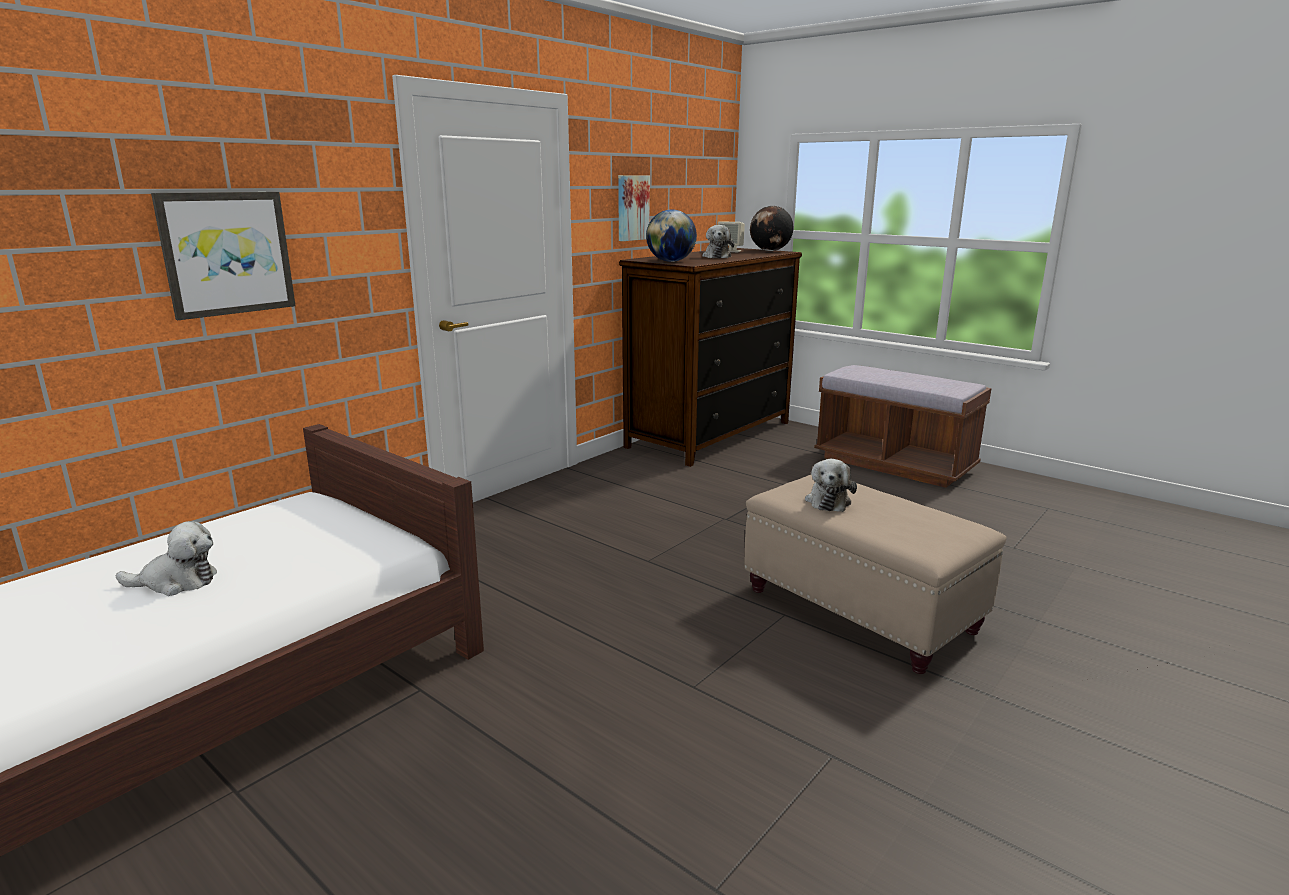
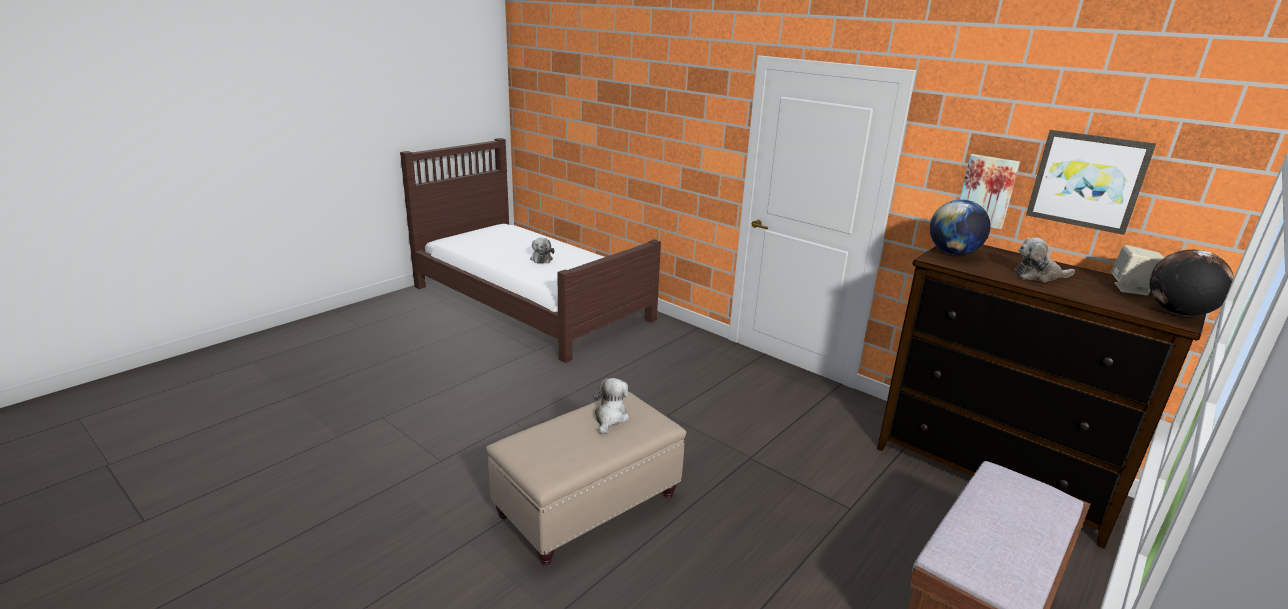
camera: 90 degrees right, 5 degrees up
picture [151,192,296,320] -> picture moved to [1026,130,1156,235]
plush toy [805,459,857,512] -> plush toy turned 90 degrees clockwise [593,378,629,434]

